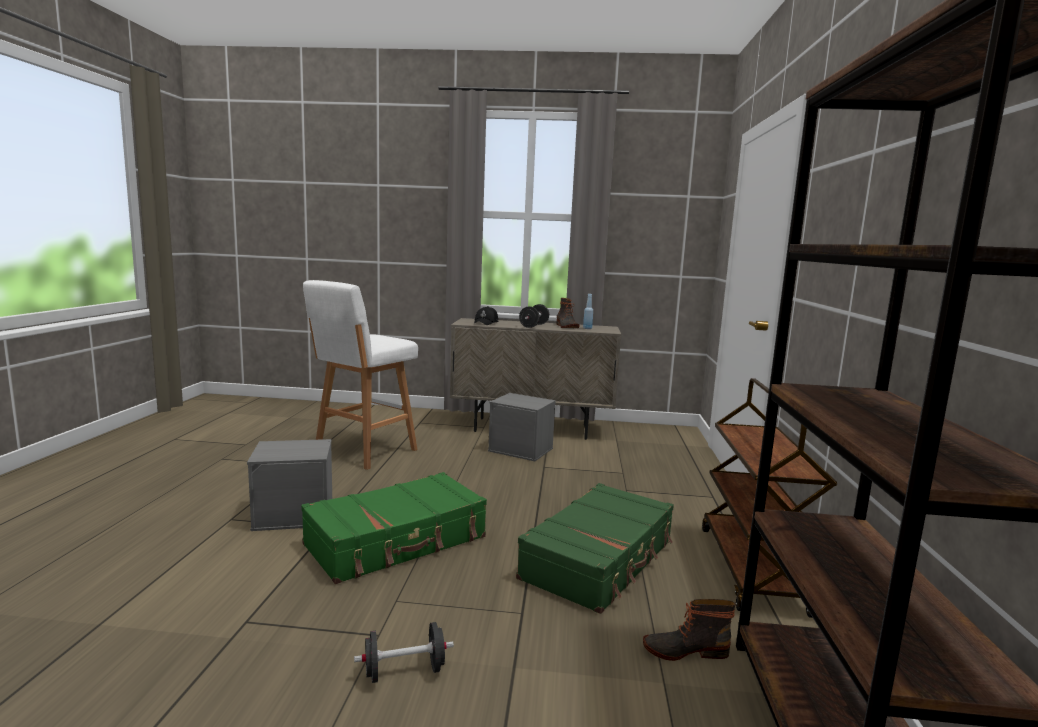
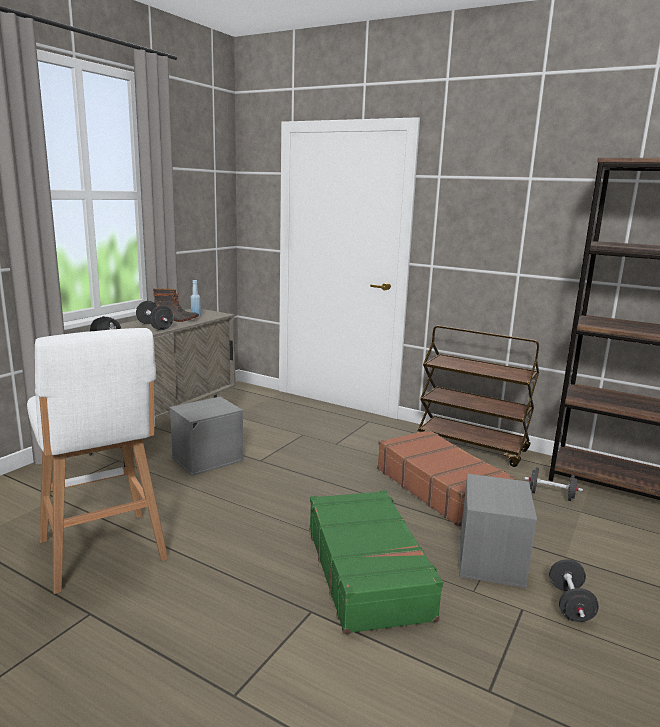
camera: 65 degrees left, 5 degrees up
grey storage box [247,439,332,531] -> grey storage box moved to [460,474,537,588]
green suitcase [516,483,674,614] -> brown suitcase [377,430,516,527]
boot [643,599,736,661] -> black dumbbell [524,467,583,501]

